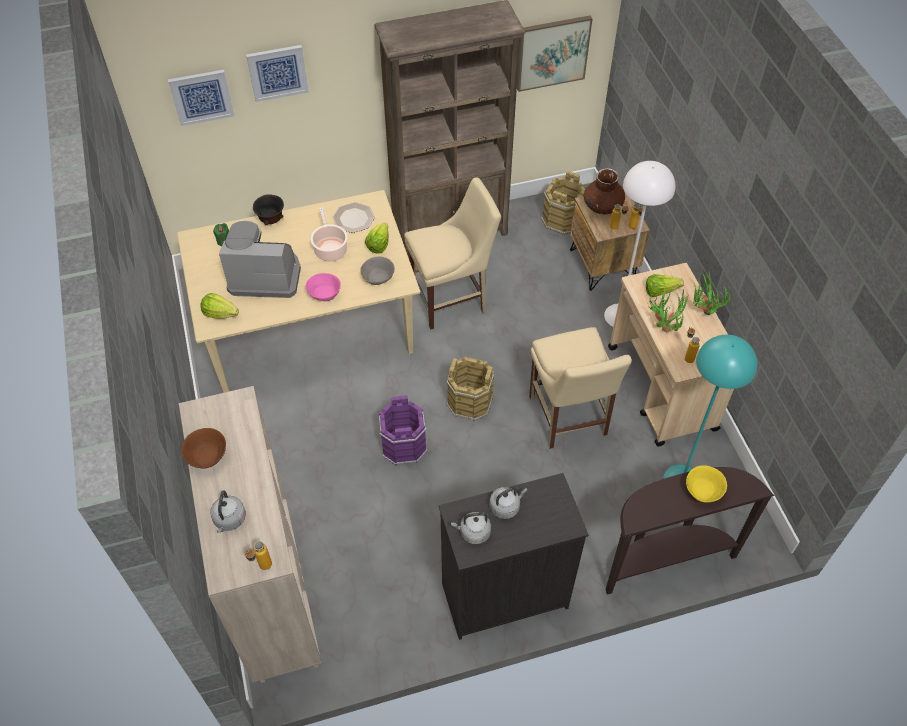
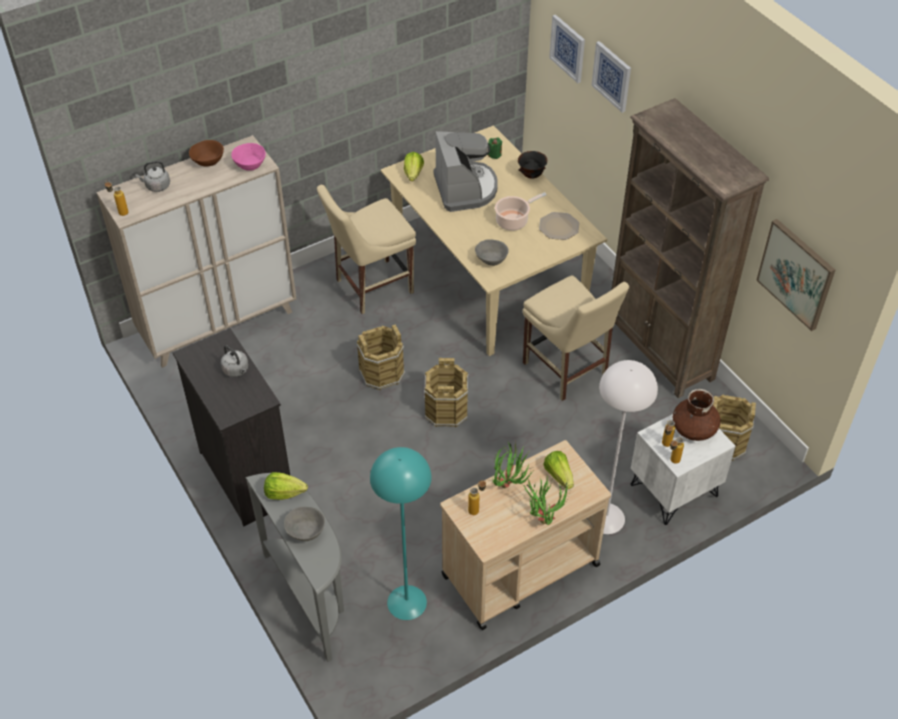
camera: 75 degrees right, 5 degrees down
pink bowl [306,273,341,301] -> pink bowl moved to [231,143,266,171]
lettuce [365,222,389,253] -> lettuce moved to [264,472,308,500]
purple bucket [379,395,428,465] -> brown bucket [356,324,405,390]
grey kettle [451,512,491,544] -> none
beige chair [529,327,632,449] -> beige chair moved to [317,185,416,314]
brown nightstand [570,191,650,291] -> white nightstand [630,414,736,525]
brown console table [605,467,774,595] -> grey console table [245,473,344,662]
yellow bowl [686,465,727,503] -> grey bowl [284,507,325,541]

